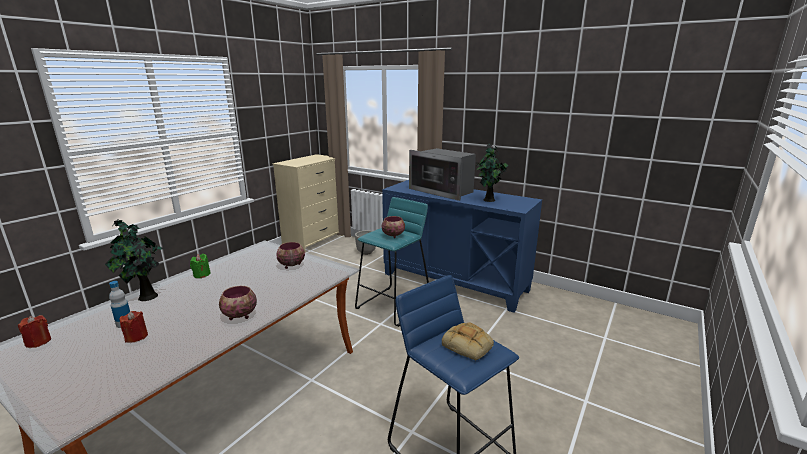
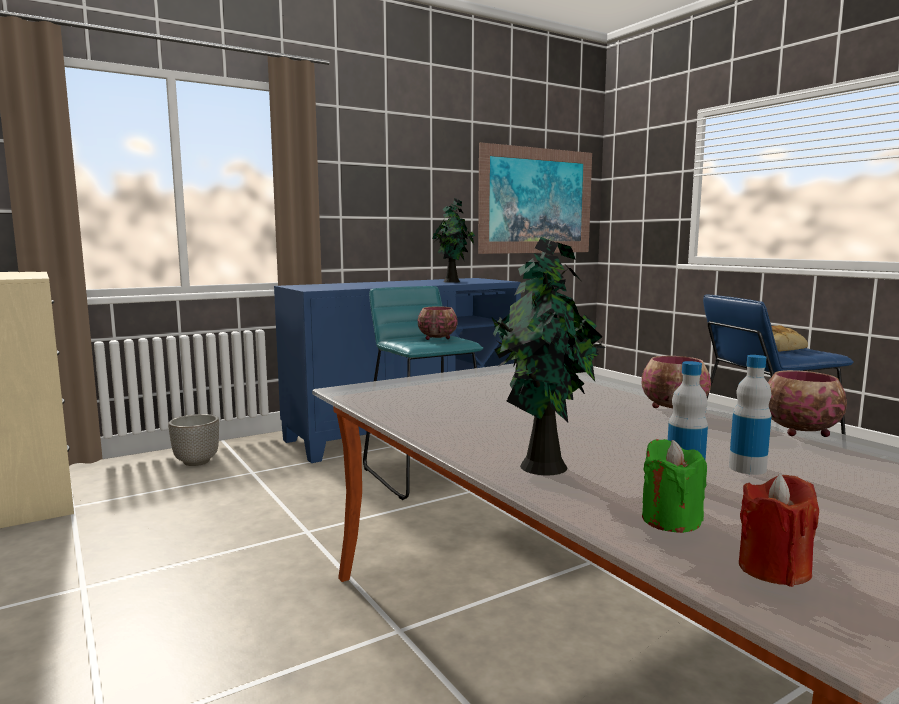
camera: 65 degrees left, 10 degrees down
red candle [119,311,148,343] -> bottle [729,355,771,475]
green candle [190,254,211,278] -> green candle moved to [642,439,707,533]
bowl [276,242,305,269] -> bowl moved to [768,370,847,437]
microwave [409,148,476,201] -> none
none -> picture [478,142,592,254]

